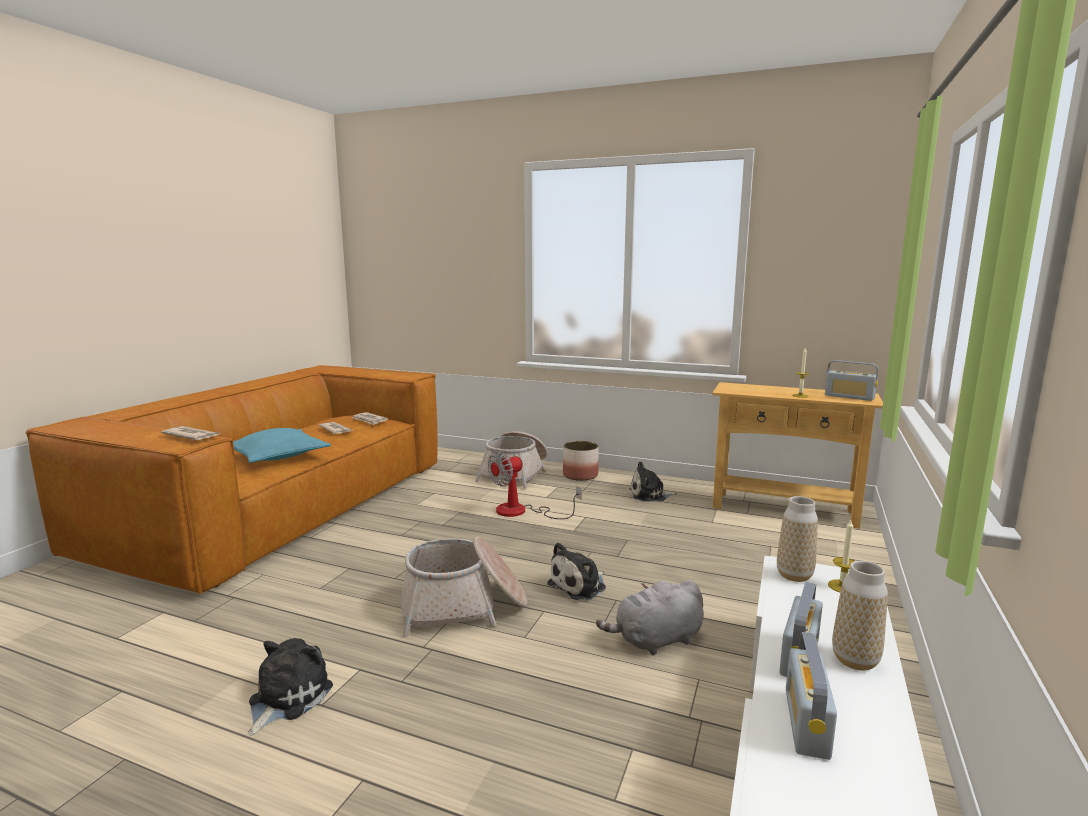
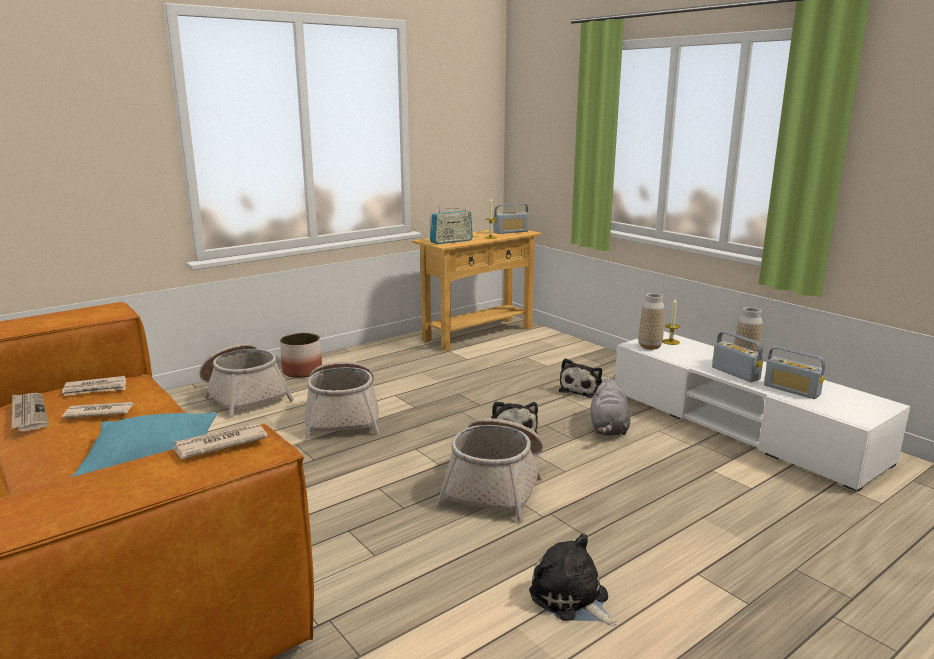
camera: 60 degrees left, 5 degrees up
fan [488,450,582,519] -> basket [304,361,380,440]
plush toy [630,461,677,502] -> plush toy moved to [559,358,602,398]
none -> newspaper [11,393,49,431]
none -> radio [430,206,473,244]

